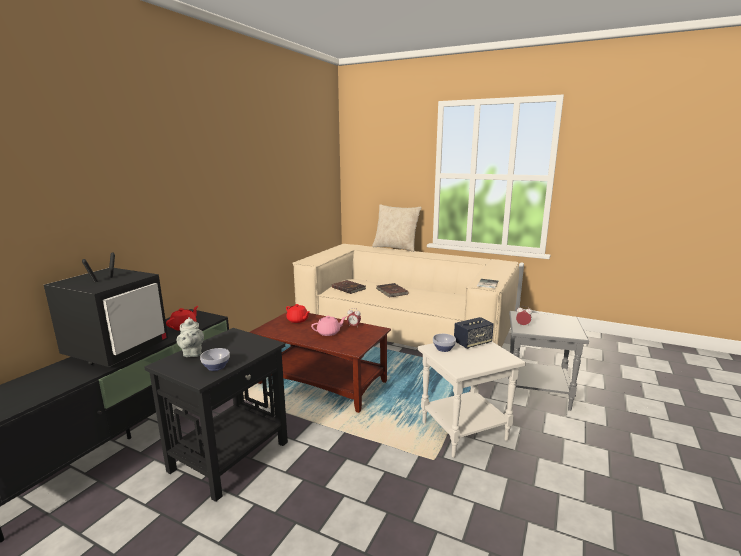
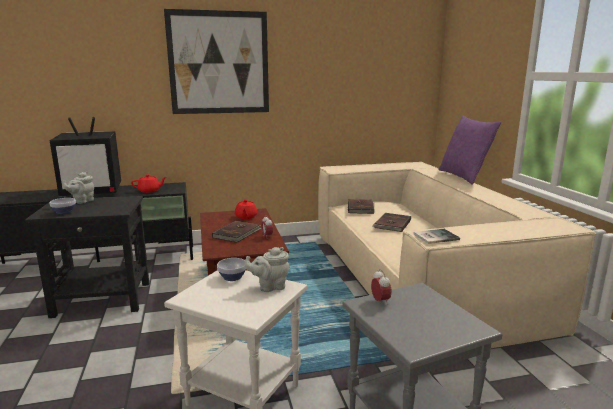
camera: 50 degrees right, 0 degrees up
pink teapot [311,316,347,336] -> brown book [212,221,262,243]
beige pillow [372,204,422,252] -> purple pillow [438,116,501,185]
speaker [454,317,494,349] -> grey teapot [244,247,290,292]
none -> picture [164,9,269,114]

